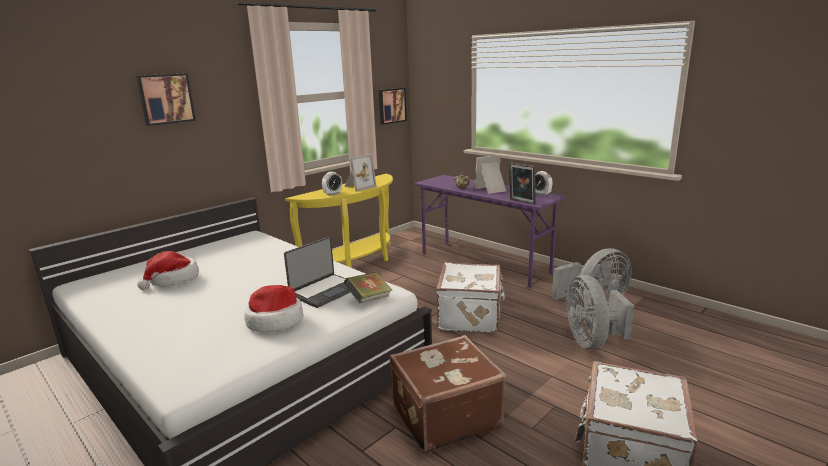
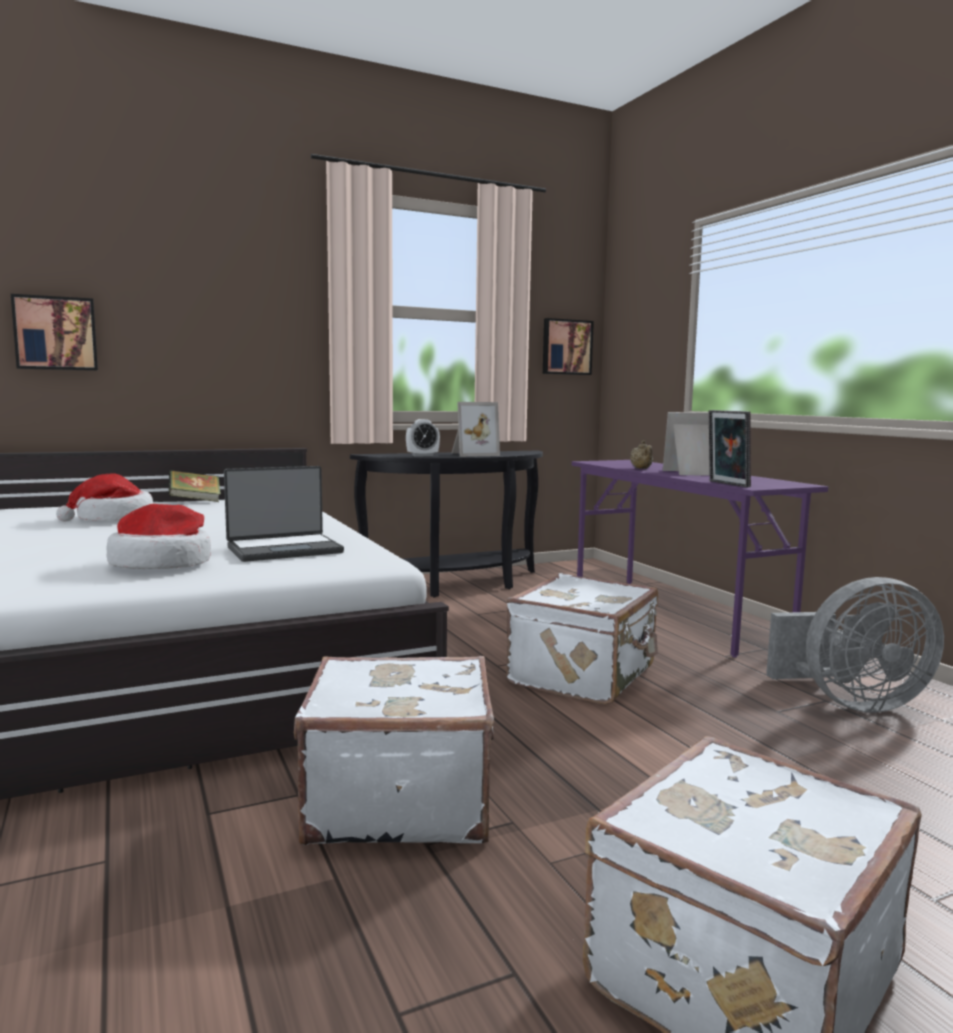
camera: 20 degrees right, 10 degrees down
picture [136,73,196,126] -> picture moved to [11,294,98,371]
yellow console table [285,174,393,268] -> black console table [350,451,543,598]
book [344,272,392,303] -> book moved to [169,470,221,502]
brown suitcase [390,335,506,454] -> white suitcase [294,656,494,846]
alarm clock [535,171,552,196] -> none
grey fan [566,275,634,349] -> none

